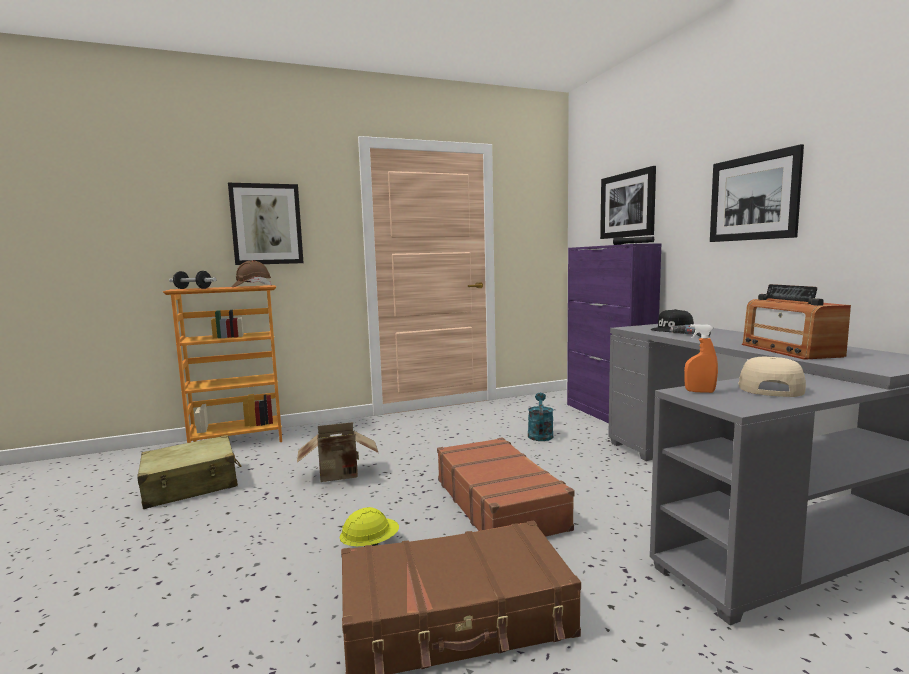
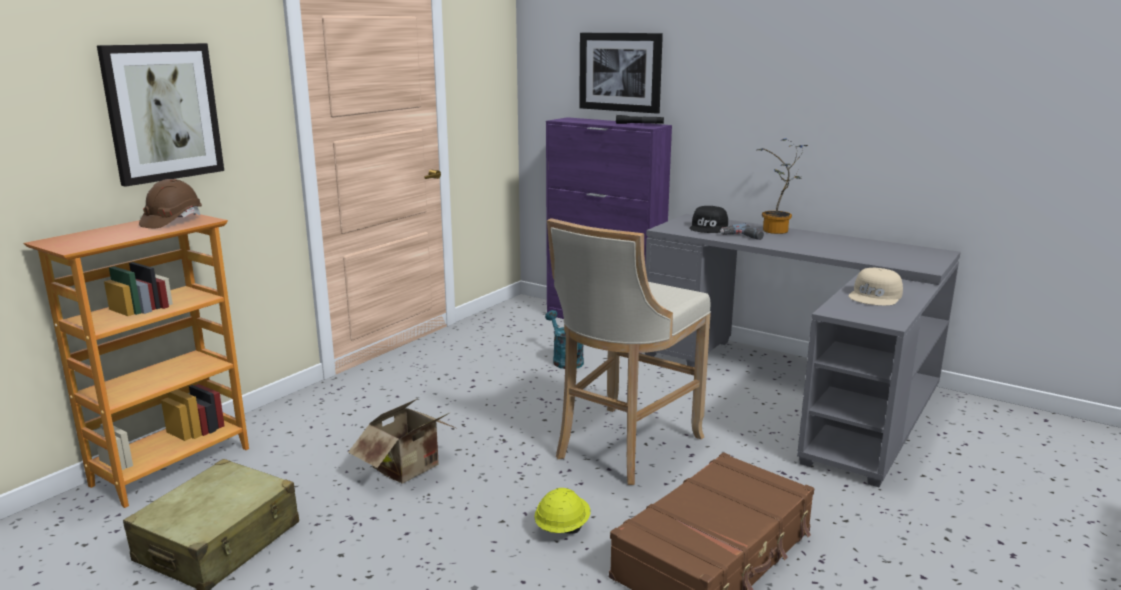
camera: 35 degrees left, 10 degrees up
dumbbell [169,271,216,289] -> none
brown suitcase [437,437,575,537] -> beige stool [547,218,711,485]
orange spray bottle [684,324,718,393] -> none
picture [710,144,804,242] -> none
beige cap [738,357,806,397] -> beige cap turned 135 degrees counterclockwise [848,268,903,306]
radio [742,284,851,360] -> none
none -> potted plant [756,139,808,234]

